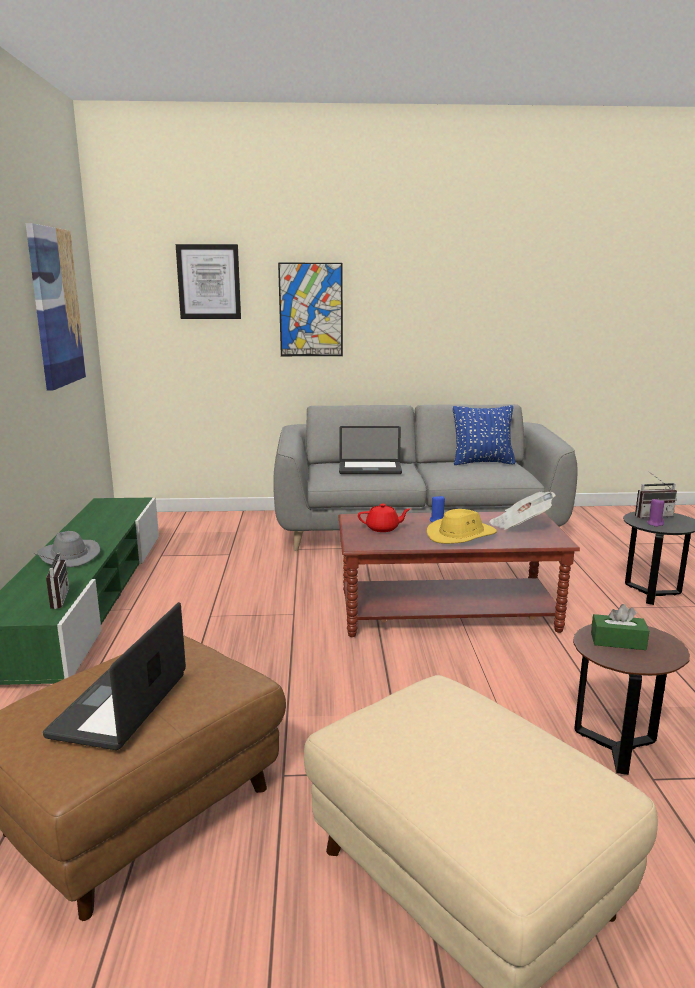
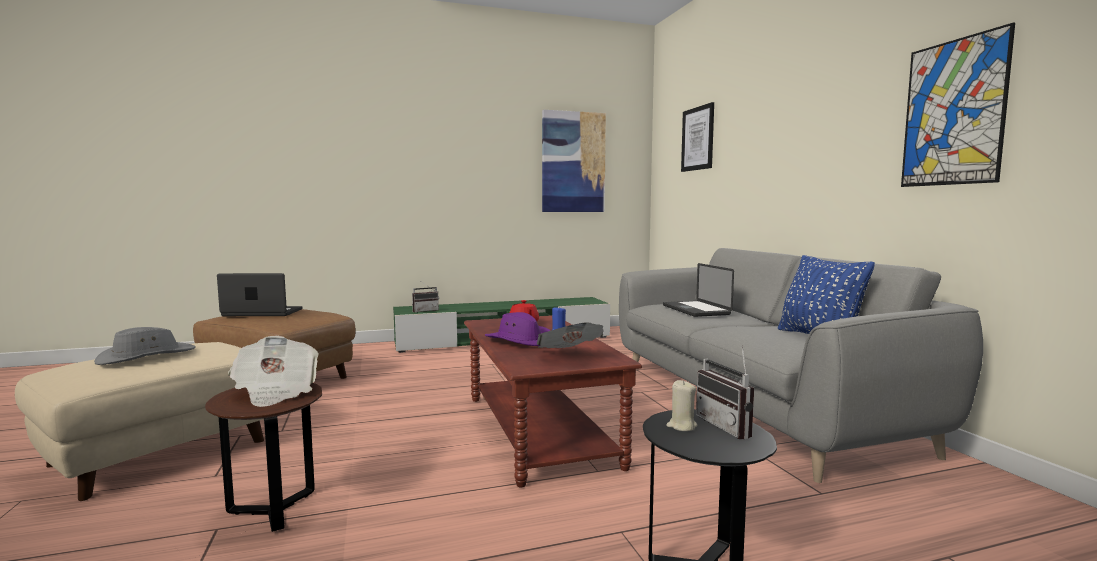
camera: 75 degrees right, 10 degrees down
grey hat [37,531,100,567] -> grey hat moved to [94,327,196,365]
picture [278,263,343,356] -> picture moved to [901,22,1015,187]
yellow hat [427,509,497,544] -> purple hat [485,312,551,346]
green tissue box [591,604,649,650] -> newspaper [228,336,318,407]
purple candle [647,498,665,527] -> beige candle [666,380,697,431]

